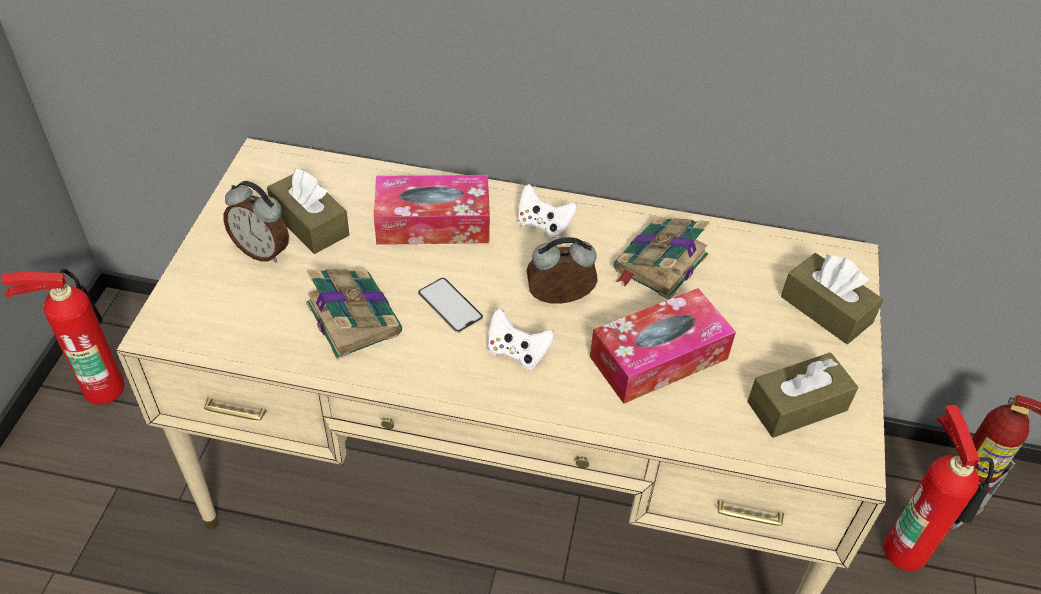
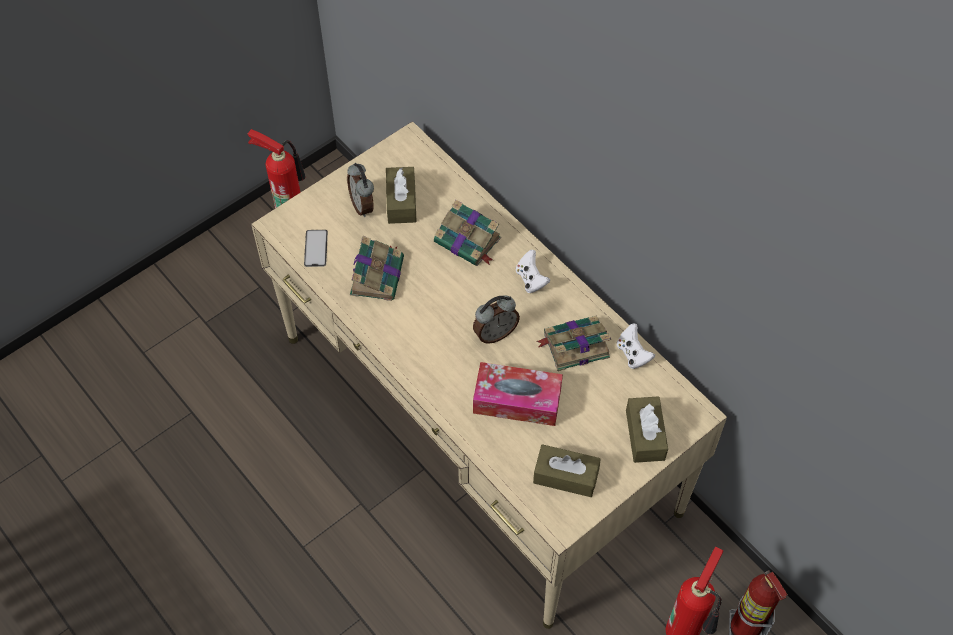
camera: 40 degrees right, 10 degrees up
tissue box [374,175,490,245] -> book [434,200,501,266]
phone [418,278,483,333] -> phone moved to [304,230,328,267]
white game controller [488,308,555,369] -> white game controller moved to [617,324,655,369]
alarm clock [526,237,598,304] -> alarm clock turned 120 degrees clockwise [473,295,520,344]

